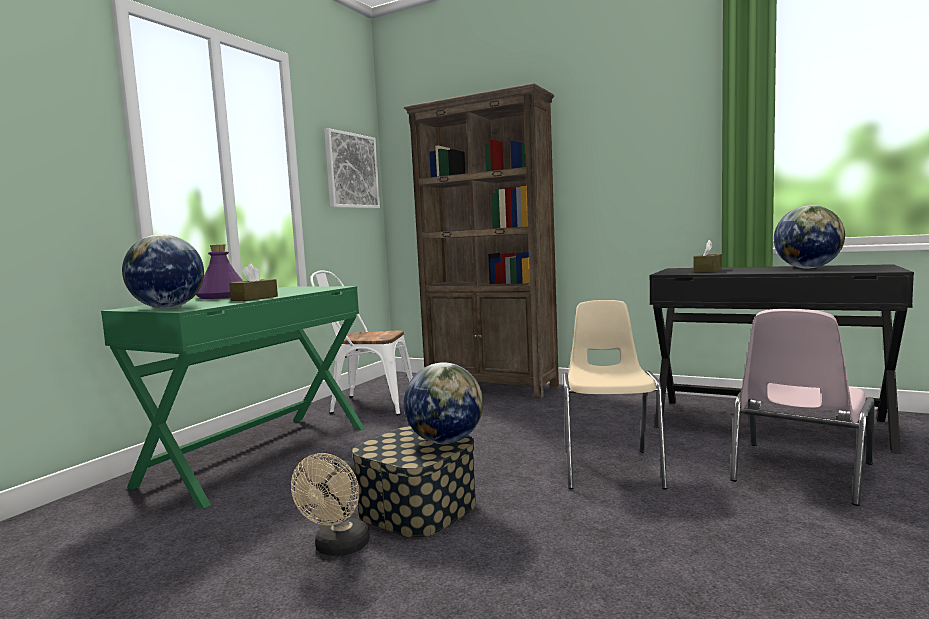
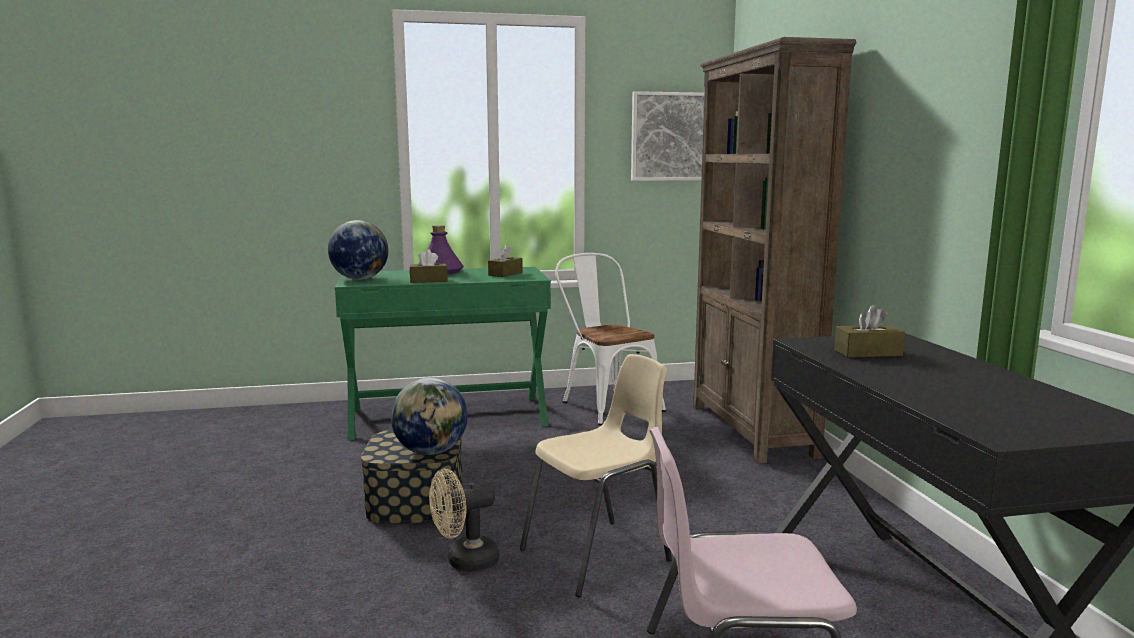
camera: 50 degrees right, 5 degrees up
beige fan [291,453,370,556] -> beige fan moved to [429,469,499,572]
globe [774,205,845,269] -> none
none -> brown tissue box [488,245,523,277]

